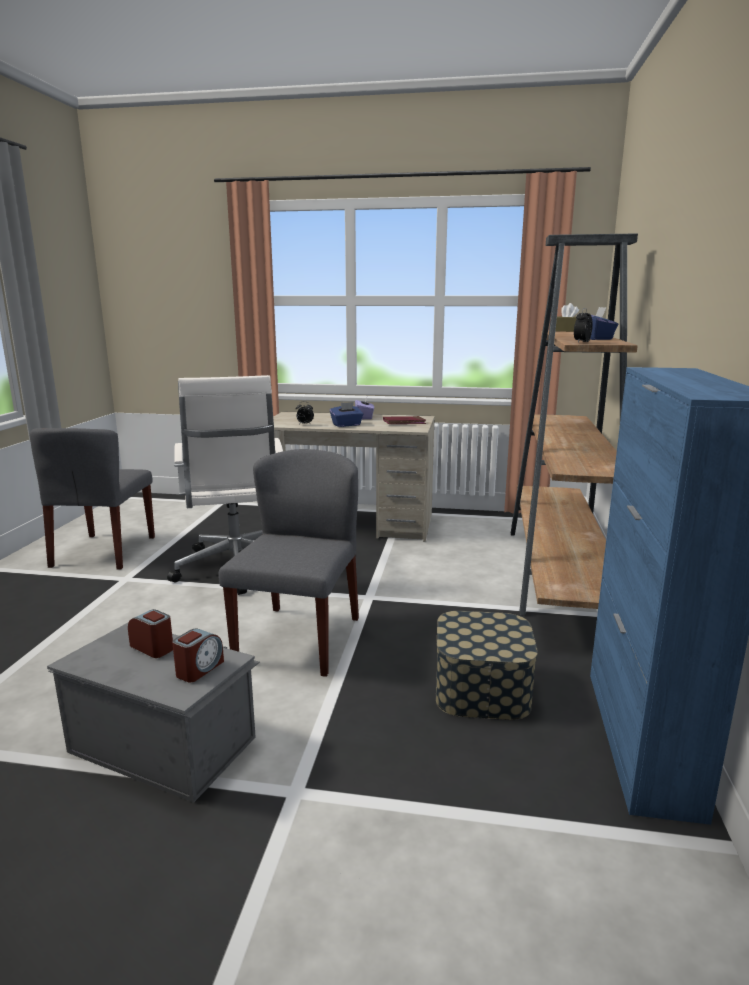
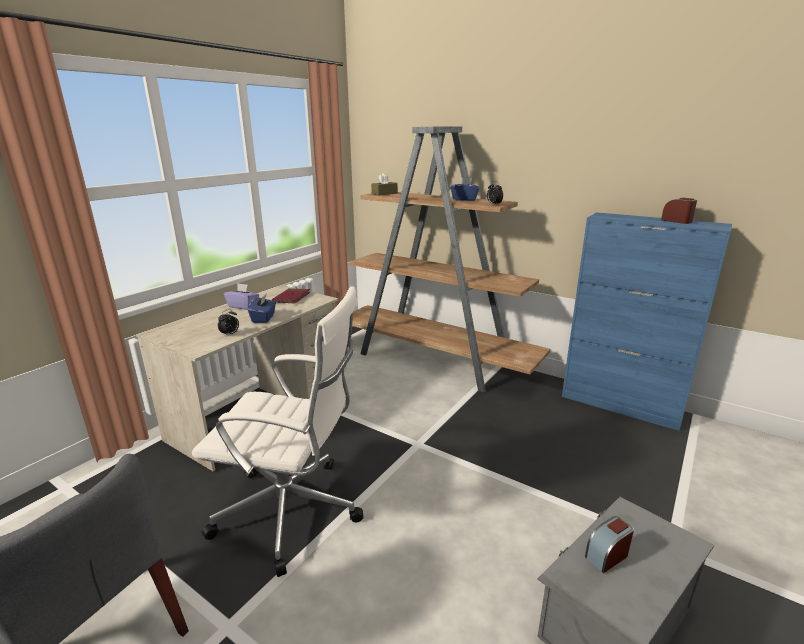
camera: 65 degrees left, 5 degrees up
alarm clock [172,628,224,682] -> alarm clock moved to [661,198,697,224]
grey chair [218,449,359,677] -> none
storage box [436,611,538,720] -> none

